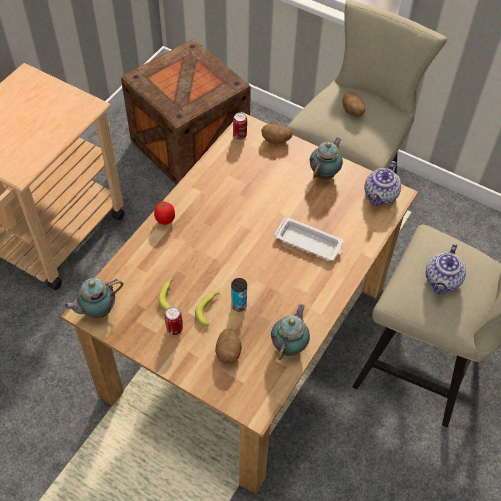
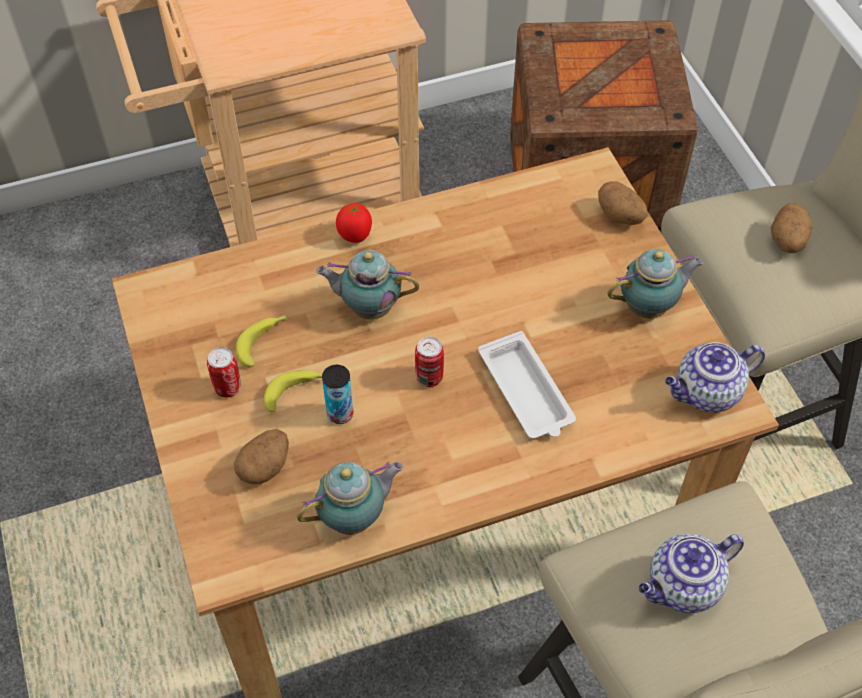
camera: 40 degrees right, 0 degrees up
teapot [63,278,123,318] -> teapot moved to [316,250,419,319]
can [233,113,247,140] -> can moved to [415,337,444,387]

